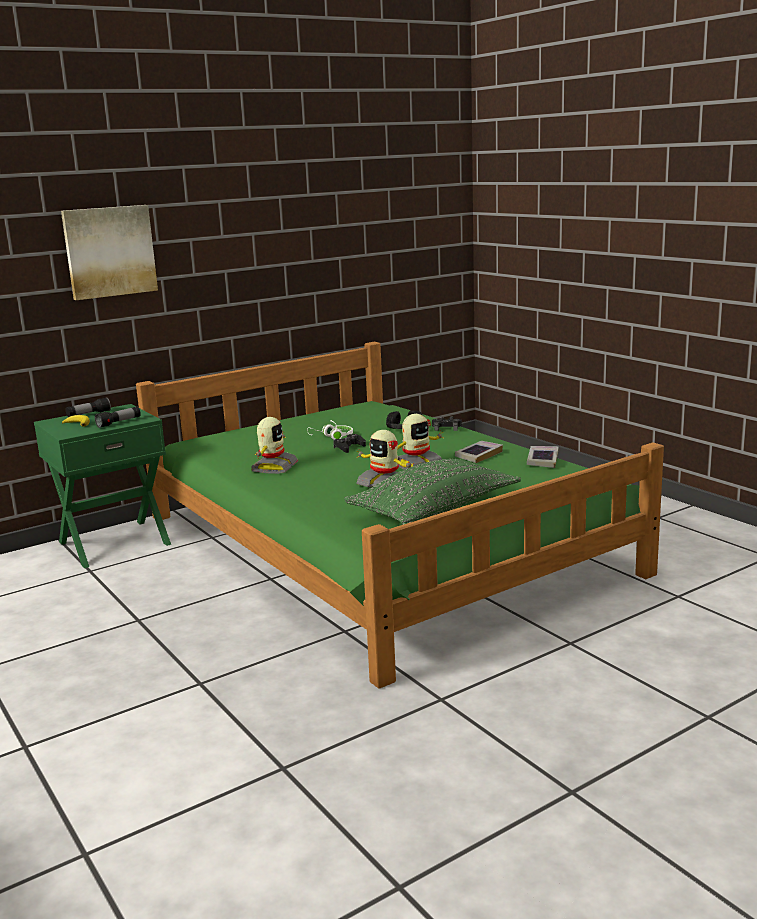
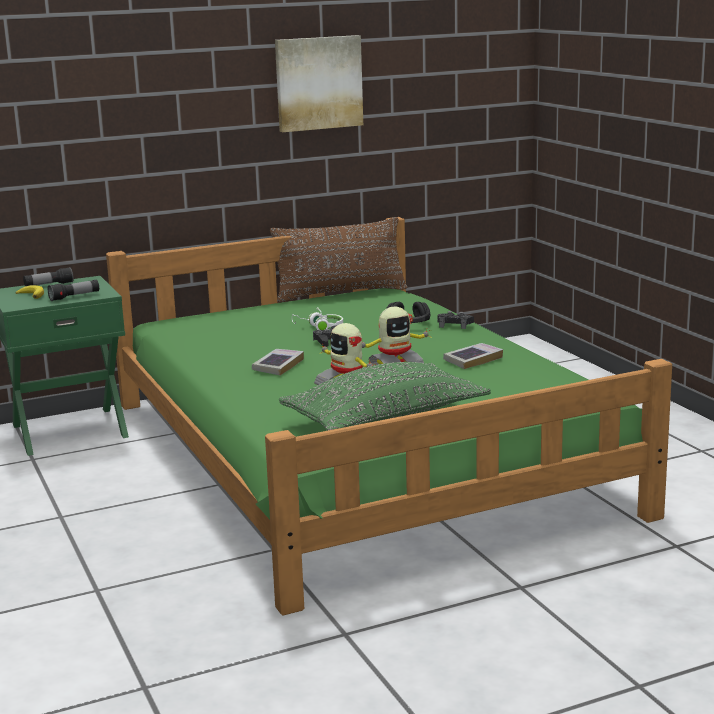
camera: 10 degrees right, 0 degrees up
picture [61,205,158,300] -> picture moved to [275,35,363,132]
toy robot [251,417,298,474] -> none
book [527,446,558,468] -> book moved to [252,349,304,376]
none -> brown pillow [270,217,407,303]

